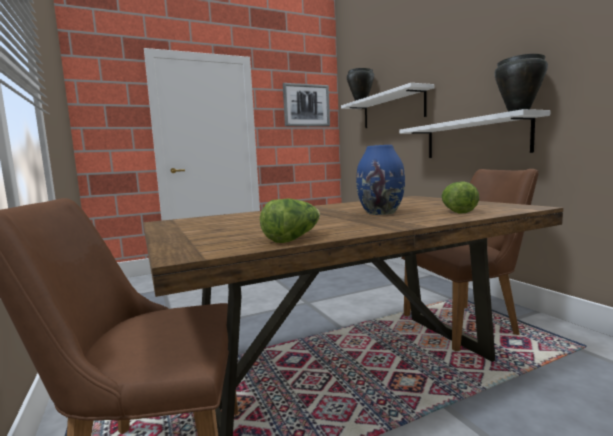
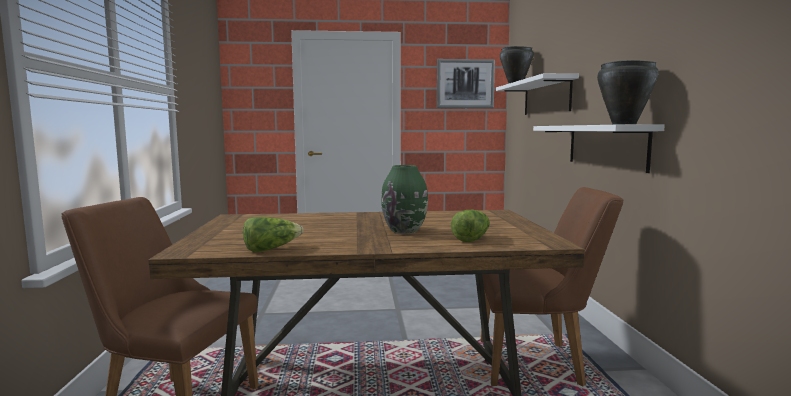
camera: 20 degrees right, 0 degrees up
blue vase [356,145,405,215] -> green vase [381,165,428,234]

